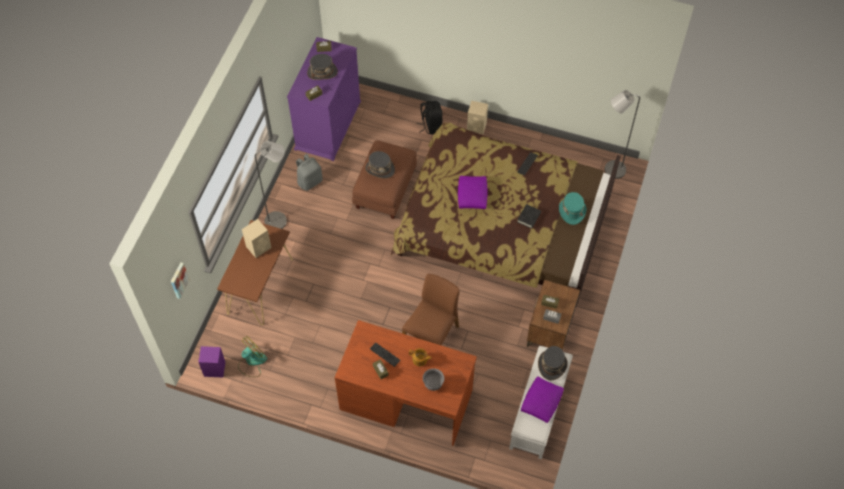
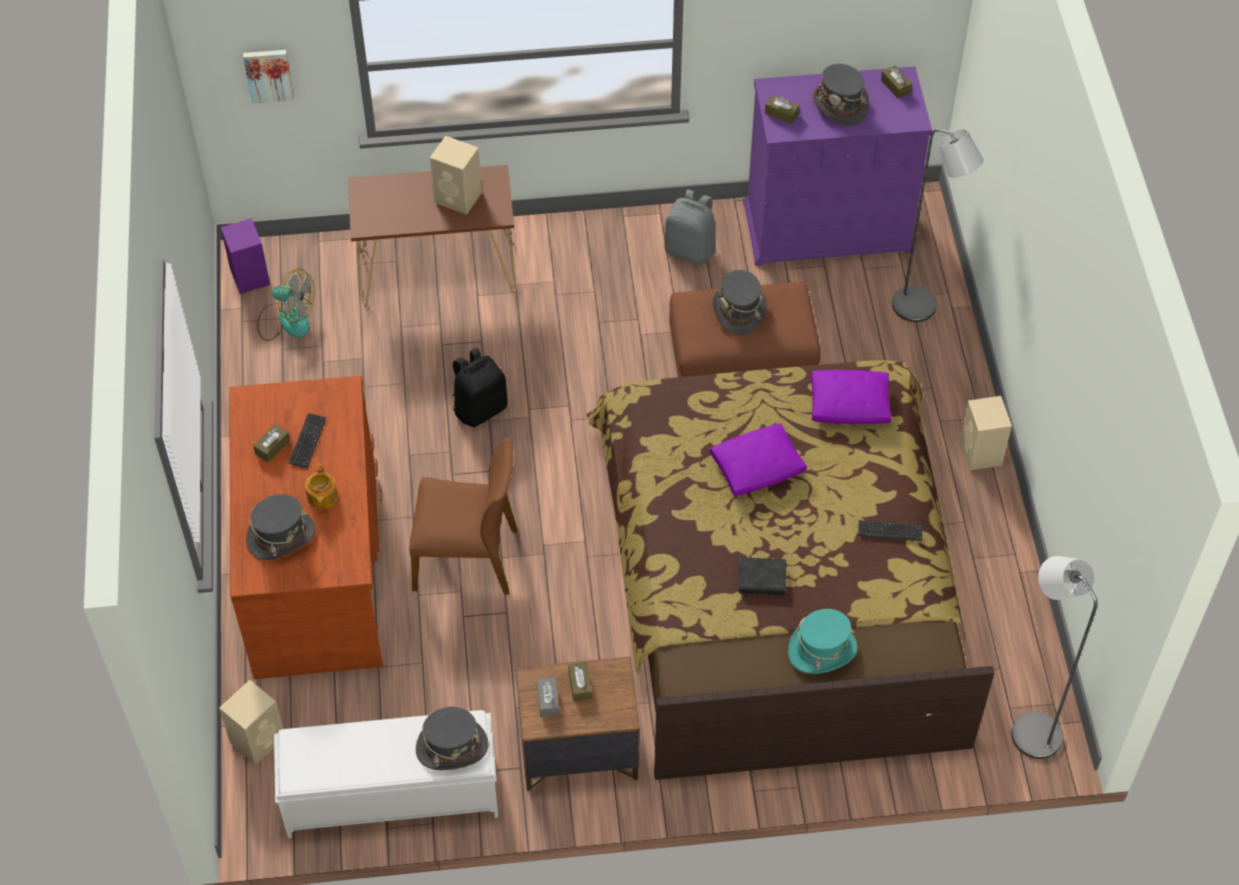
camera: 65 degrees right, 5 degrees down
grey floor lamp [255,141,287,229] -> grey floor lamp moved to [892,129,984,322]
black backpack [417,101,443,135] -> black backpack moved to [452,348,508,427]
grey bowl [423,368,444,391] -> grey hat [246,494,316,560]
purple pillow [521,376,564,423] -> purple pillow moved to [811,370,891,424]
none -> beige speaker [219,680,283,765]

